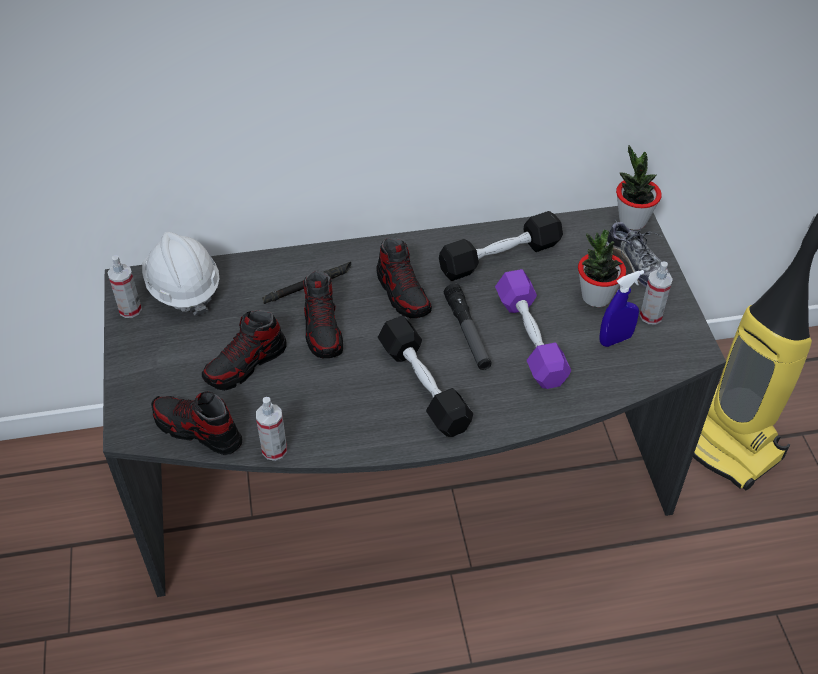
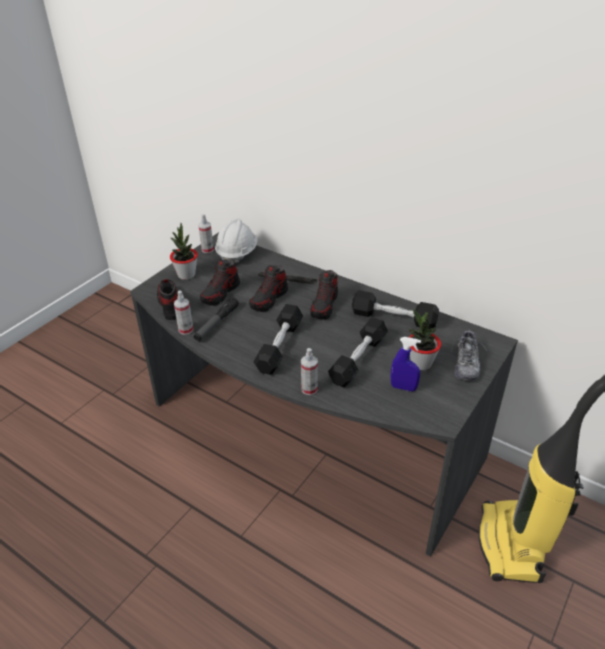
camera: 45 degrees right, 10 degrees down
shoe [202,310,286,391] -> shoe turned 60 degrees counterclockwise [200,259,240,306]
flashlight [444,284,492,370] -> flashlight moved to [193,297,239,341]
purple dumbbell [495,269,571,389] -> black dumbbell [328,317,388,387]
potted plant [616,145,662,230] -> potted plant moved to [170,223,198,280]
spray bottle [640,262,673,325] -> spray bottle moved to [301,348,318,395]

